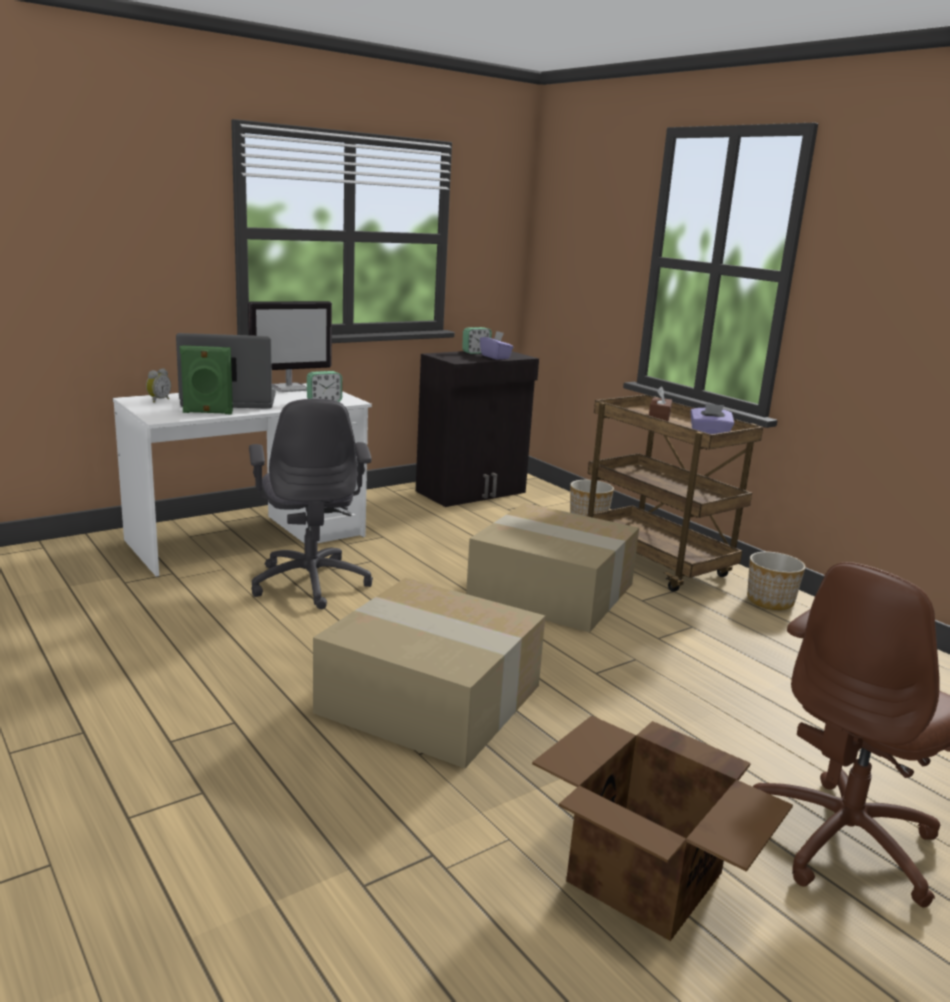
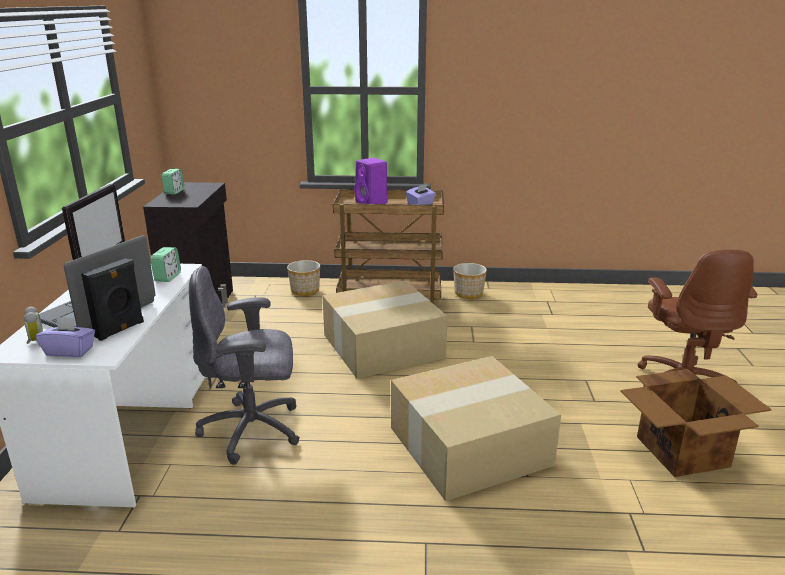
camera: 50 degrees left, 5 degrees up
green speaker [180,345,233,414] -> black speaker [81,258,144,341]
grey office chair [249,399,373,609] -> grey office chair turned 150 degrees clockwise [189,266,300,465]
purple tissue box [480,331,514,359] -> purple tissue box moved to [36,316,95,357]
brown tissue box [649,386,672,421] -> purple speaker [354,158,388,204]

